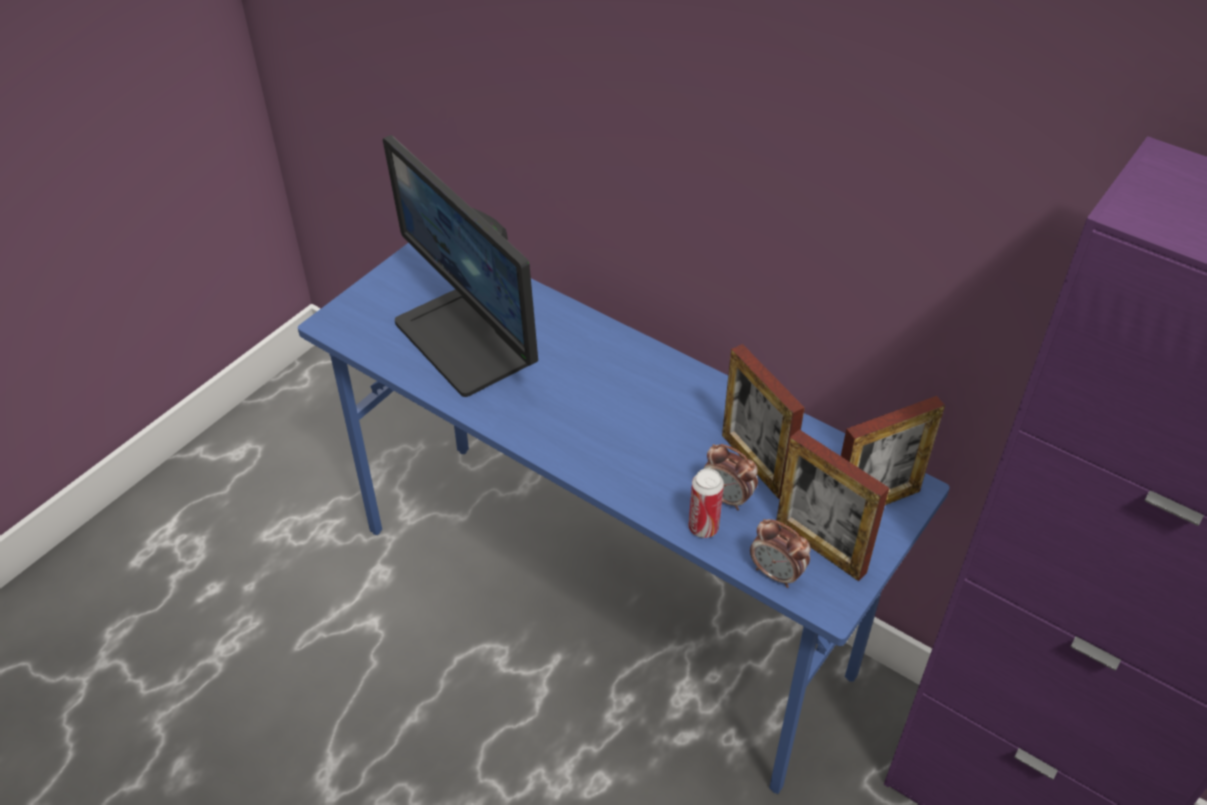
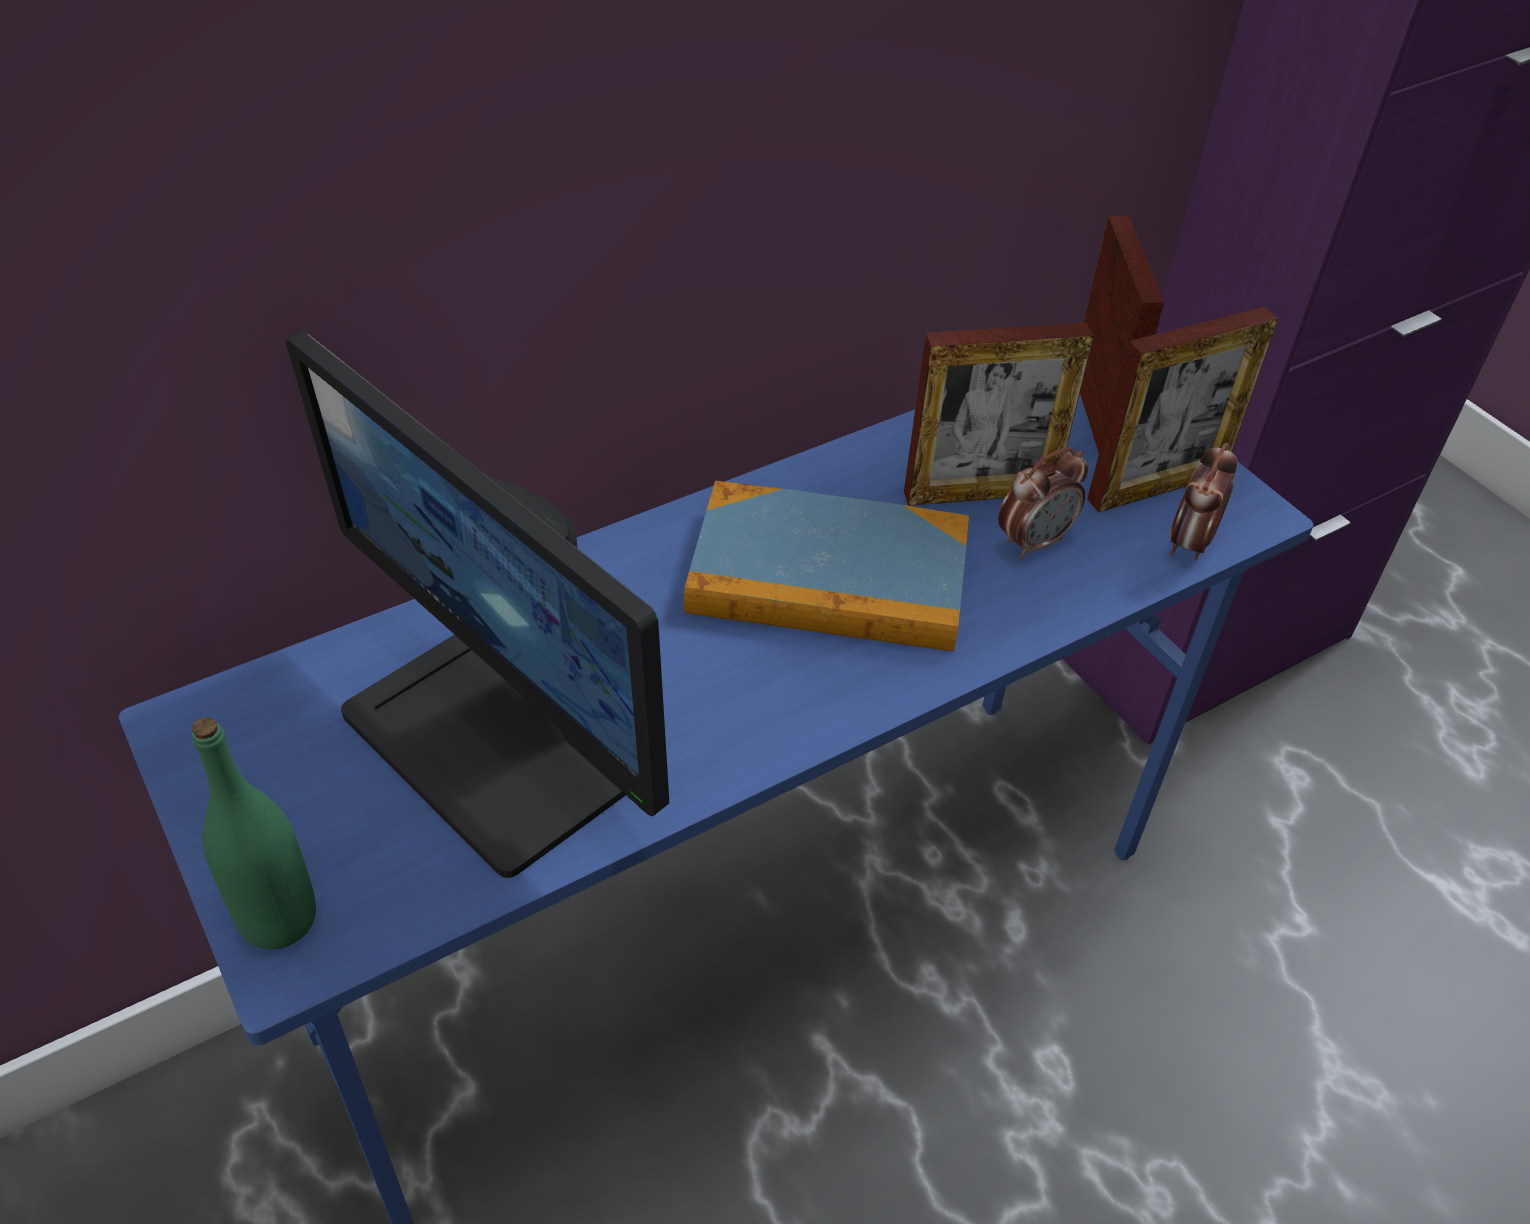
camera: 70 degrees left, 0 degrees up
monitor [383,135,538,397] -> monitor turned 60 degrees clockwise [286,331,669,878]
can [689,469,724,538] -> none
alarm clock [750,519,811,588] -> alarm clock turned 150 degrees clockwise [1169,443,1238,560]
none -> green bottle [192,717,316,950]
none -> book [684,481,969,652]

